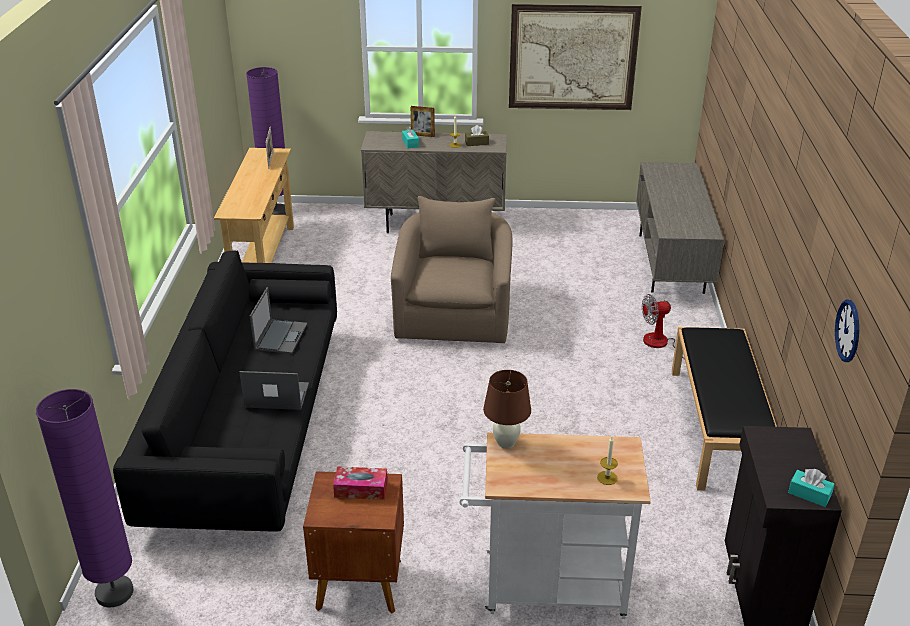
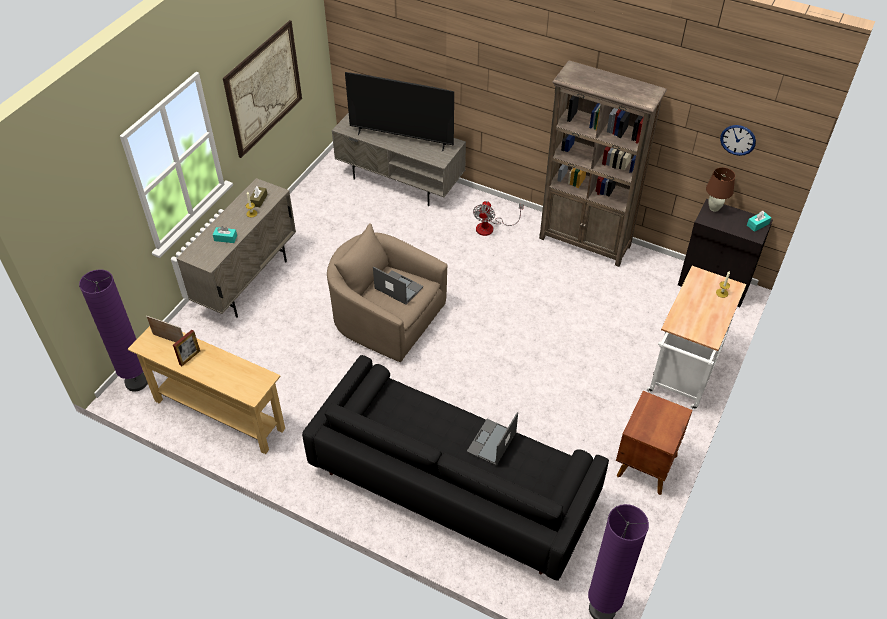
camera: 65 degrees left, 15 degrees up
laptop [250,287,307,354] -> laptop moved to [373,267,423,305]
tissue box [333,466,388,500] -> none
picture frame [411,106,435,137] -> picture frame moved to [173,330,200,366]
brown table lamp [483,370,531,449] -> brown table lamp moved to [706,167,735,212]
black bench [672,327,777,491] -> brown bookcase [539,60,667,267]
none -> television [345,72,454,152]

